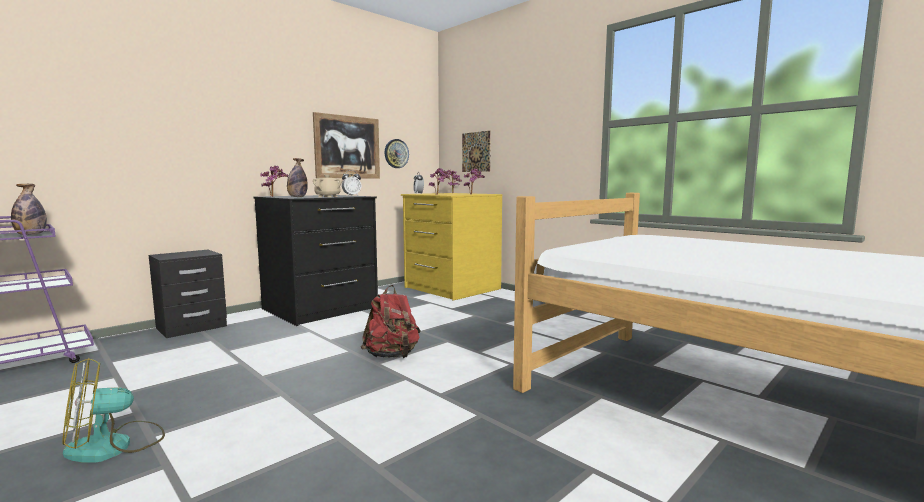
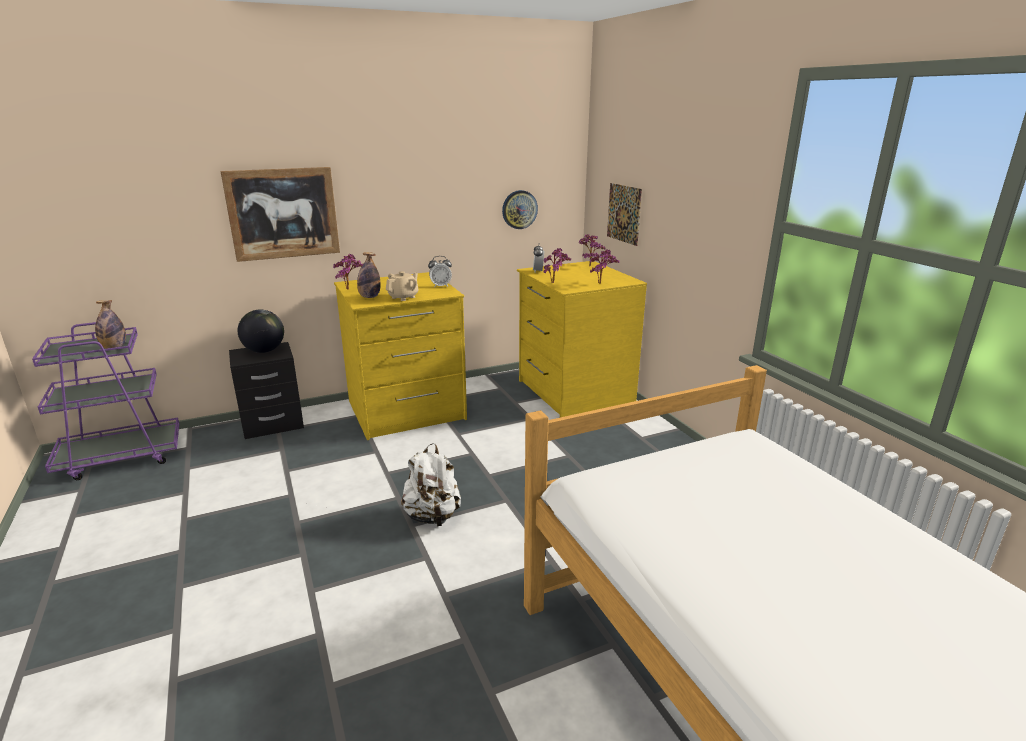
camera: 20 degrees right, 15 degrees up
fan [62,358,165,463] -> none
black dresser [253,195,378,326] -> yellow dresser [334,272,467,440]
picture [313,112,380,179] -> picture moved to [220,167,340,262]
red backpack [361,285,420,358] -> white backpack [401,443,461,527]
none -> globe [238,310,284,353]

